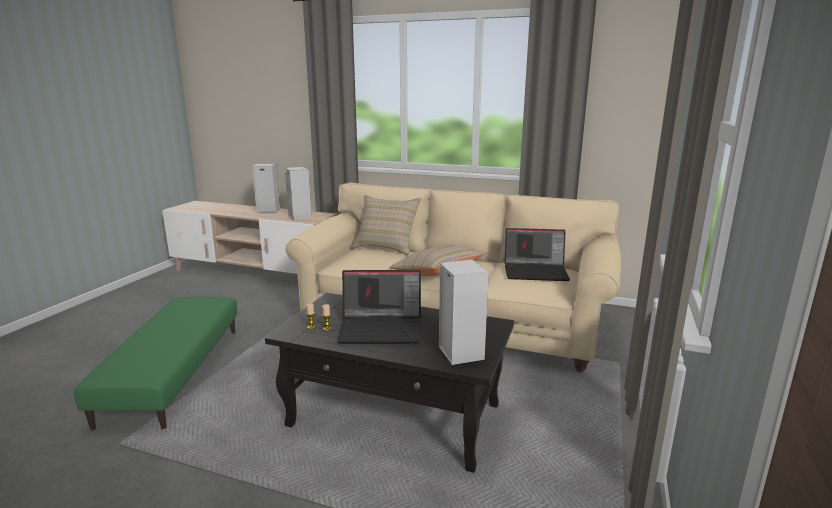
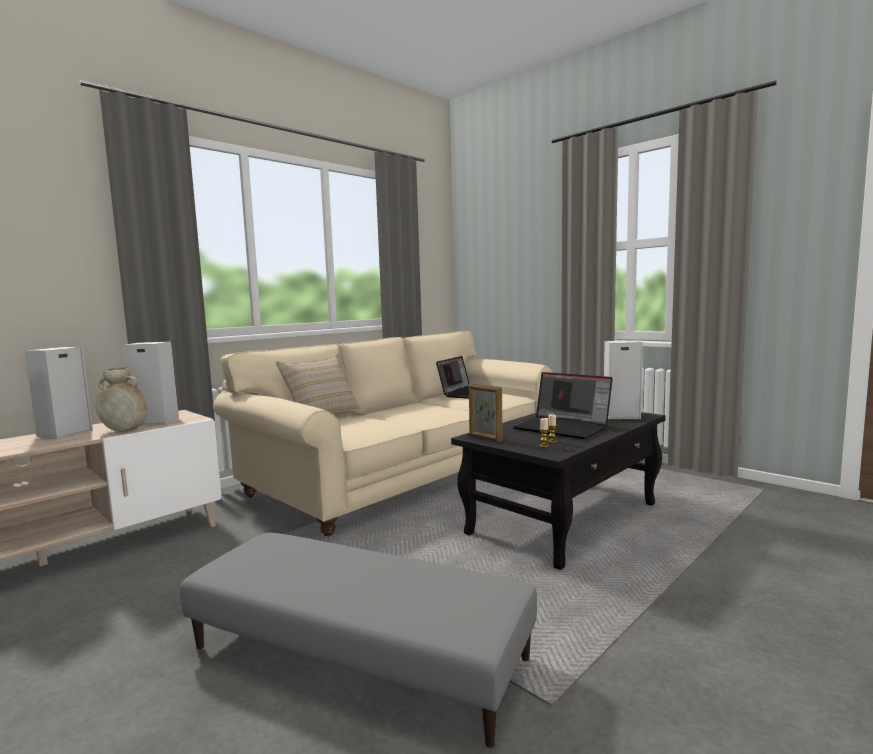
camera: 65 degrees left, 10 degrees down
green ottoman [74,297,237,431] -> grey ottoman [180,533,537,748]
laptop [337,270,421,344] -> laptop turned 105 degrees clockwise [513,372,613,439]
beige pillow [389,245,486,276] -> none
none -> beige vase [96,367,148,432]
none -> picture frame [469,384,502,442]

